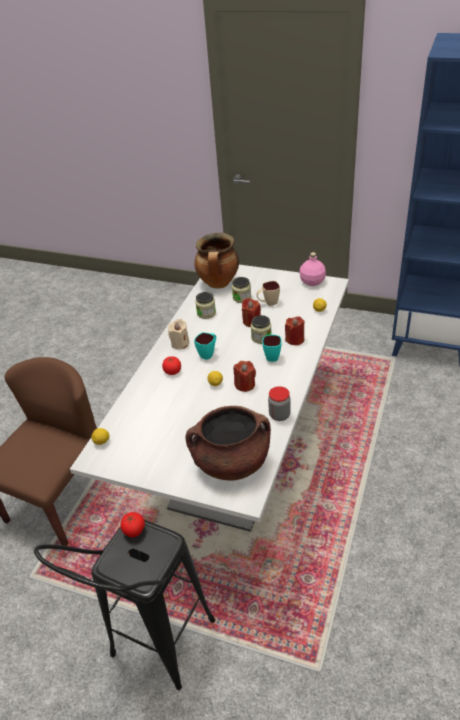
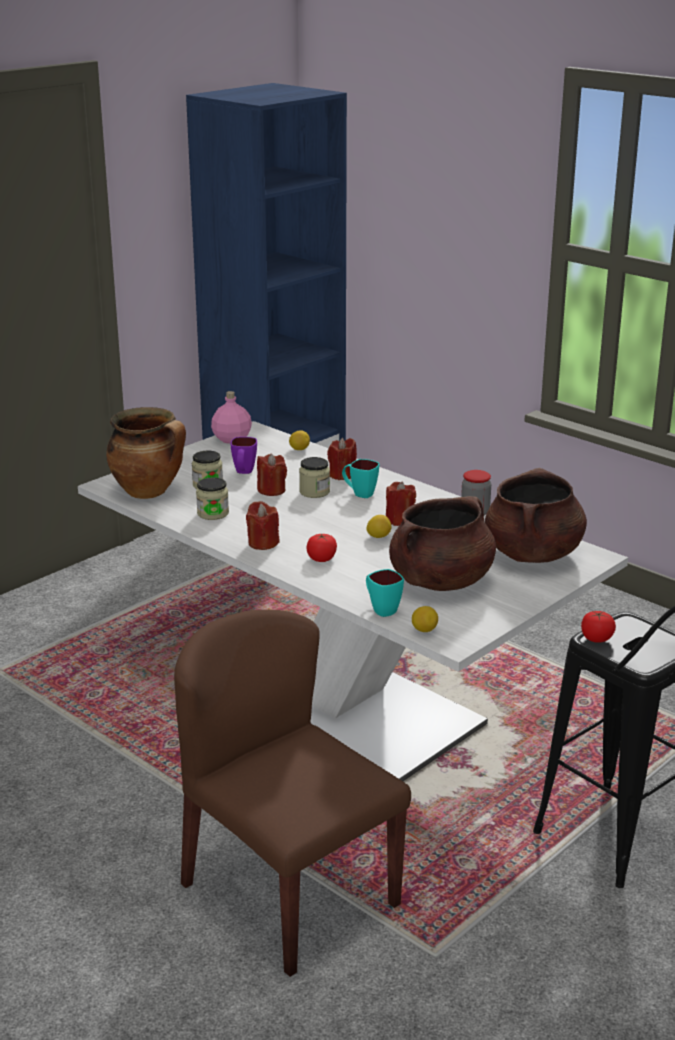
camera: 70 degrees left, 15 degrees down
beige candle [168,319,189,349] -> red candle [246,501,280,550]
turquoise mug [194,332,216,360] -> turquoise mug moved to [366,569,404,617]
beige mug [257,281,280,306] -> purple mug [230,437,257,474]
none -> brown cooking pot [389,496,496,591]

